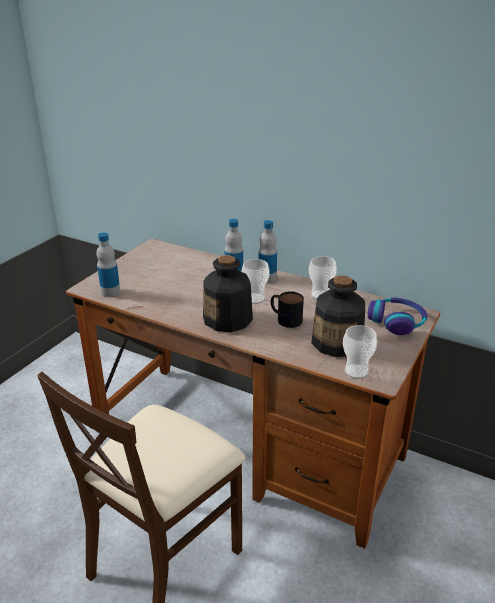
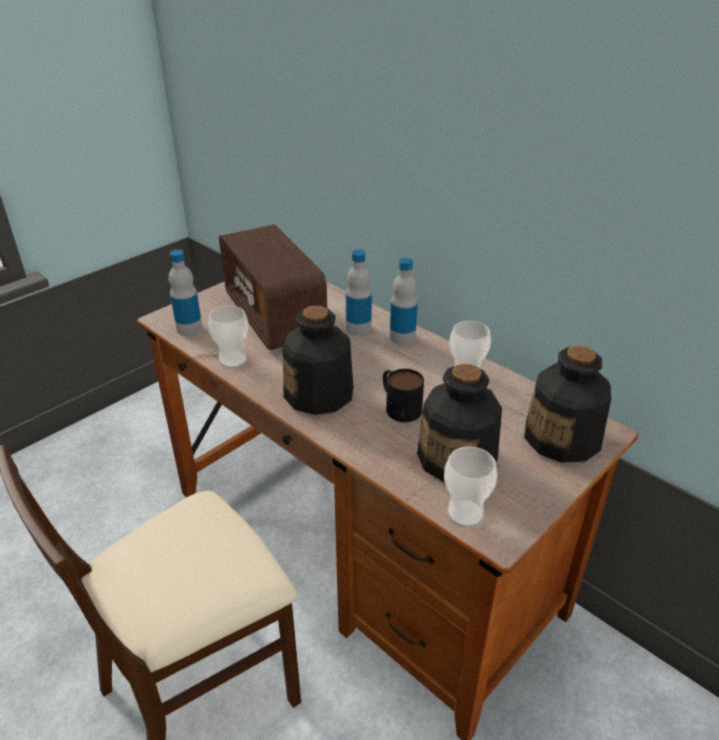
camera: 15 degrees right, 5 degrees up
cup [242,259,270,304] -> cup moved to [208,306,249,368]
headphones [368,297,428,335] -> bottle [524,346,611,463]
none -> radio [219,225,327,350]

